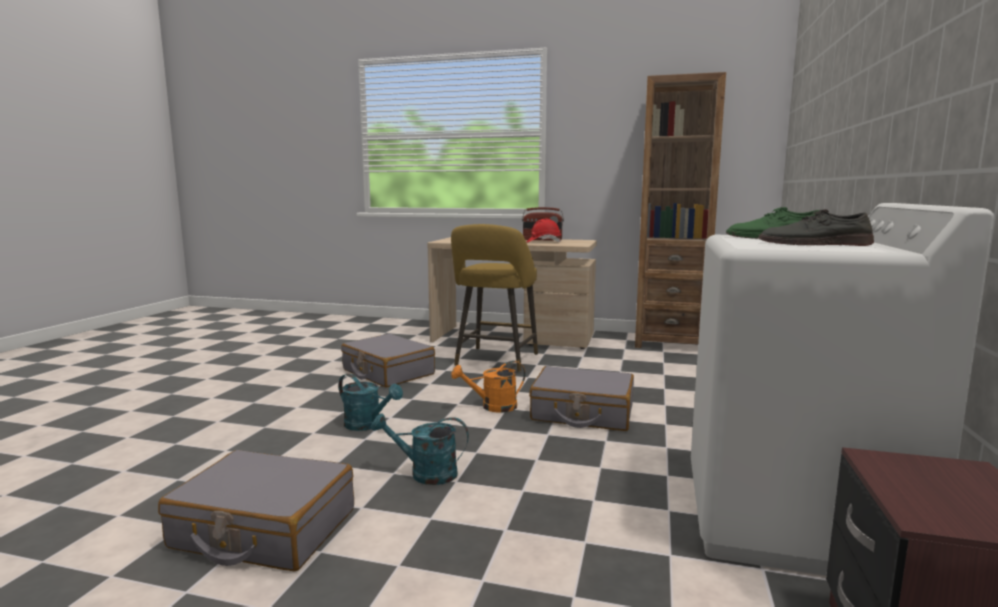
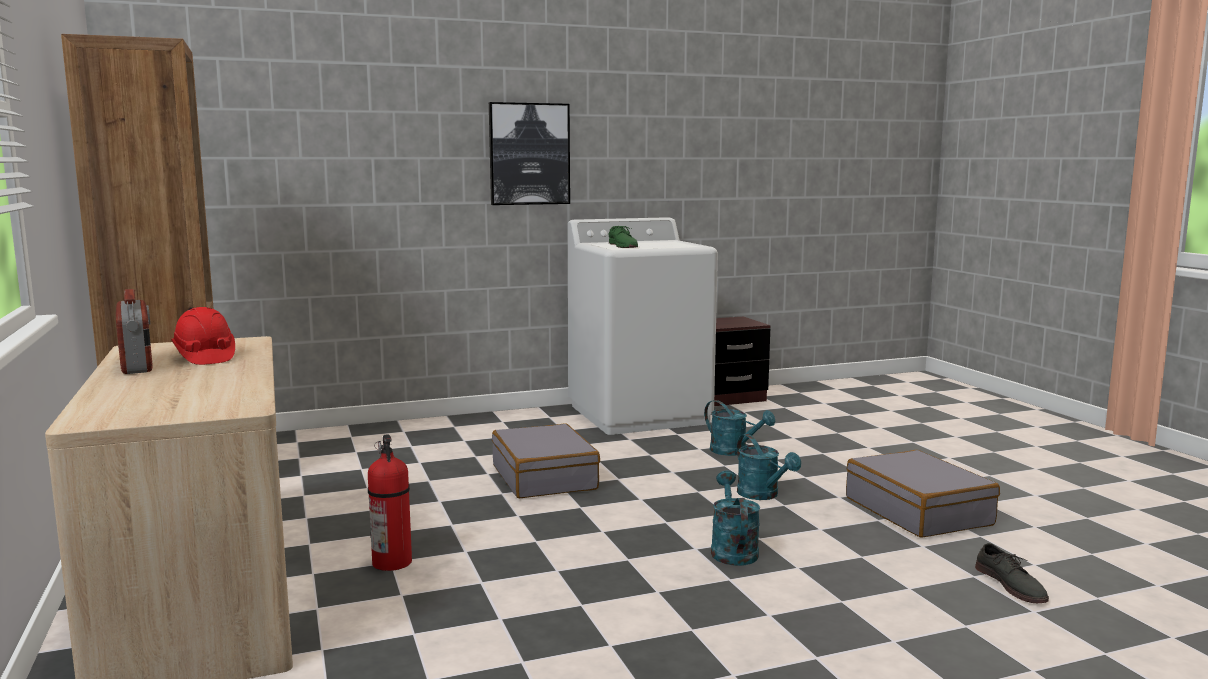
camera: 125 degrees left, 0 degrees up
grey suitcase [341,334,435,388] -> none
yellow stool [451,224,538,372] -> fire extinguisher [368,434,412,571]
orange watering can [451,361,525,413] -> none
grey shoe [758,209,874,246] -> grey shoe moved to [975,543,1049,603]
none -> picture [489,102,570,205]
none -> turquoise watering can [704,400,775,456]

